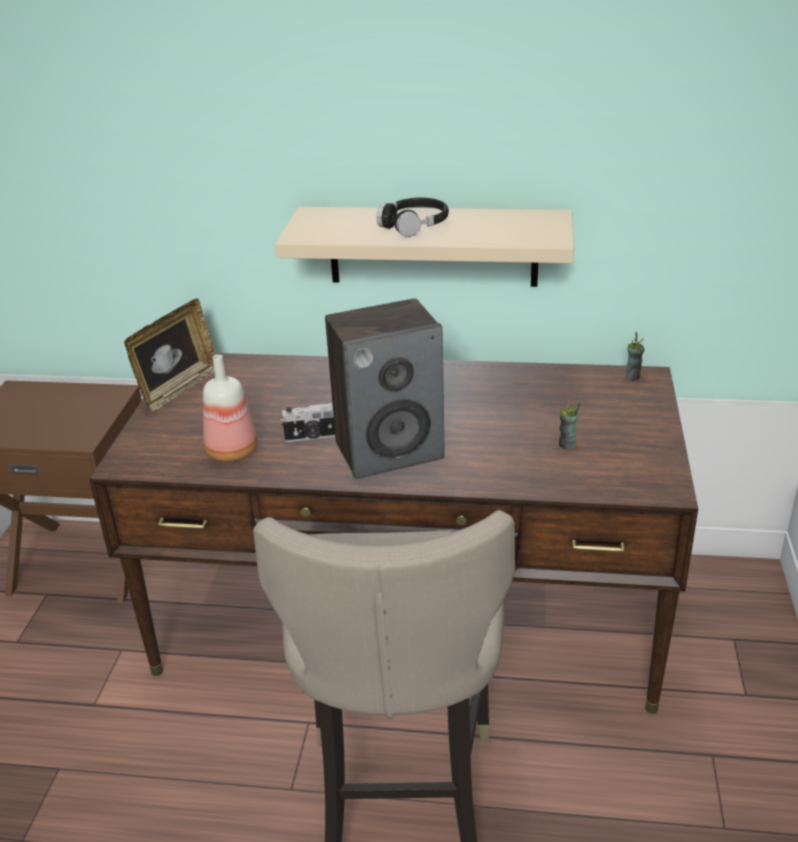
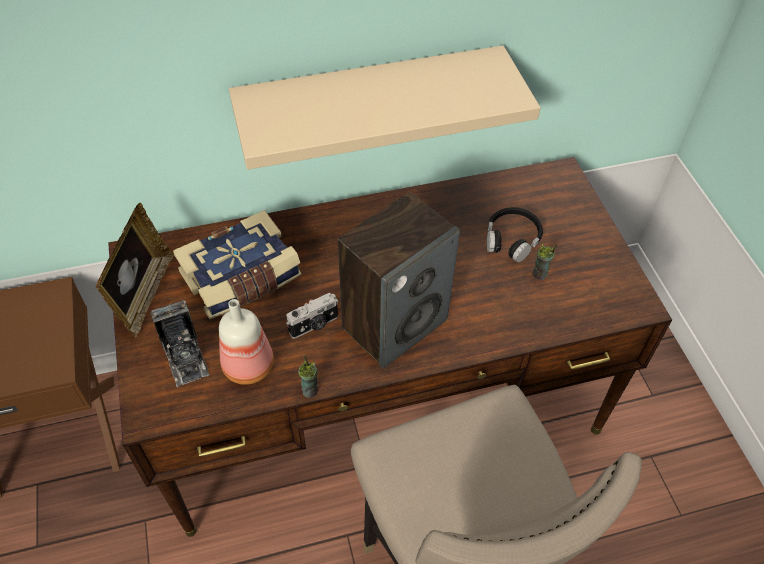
camera: 25 degrees left, 20 degrees up
black headphones [377,198,449,237] -> black headphones moved to [487,207,543,262]
cup [625,332,644,381] -> cup moved to [298,355,318,398]
none -> camera [150,300,210,387]
none -> book [173,210,301,320]

